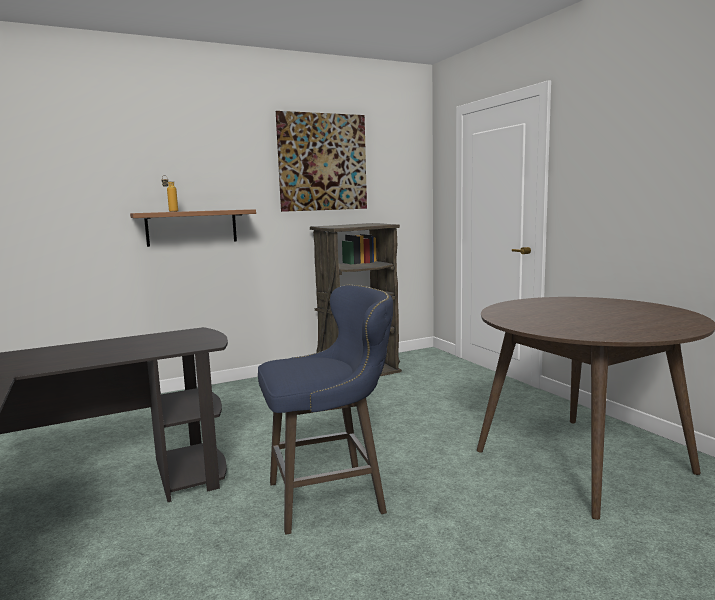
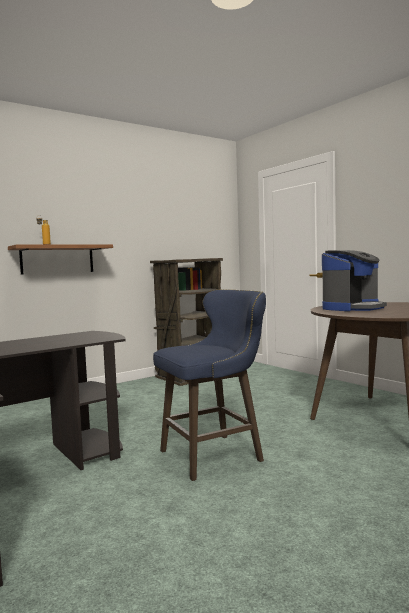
camera: 10 degrees left, 5 degrees down
picture [276,111,367,212] -> none
none -> coffee machine [322,250,387,311]

